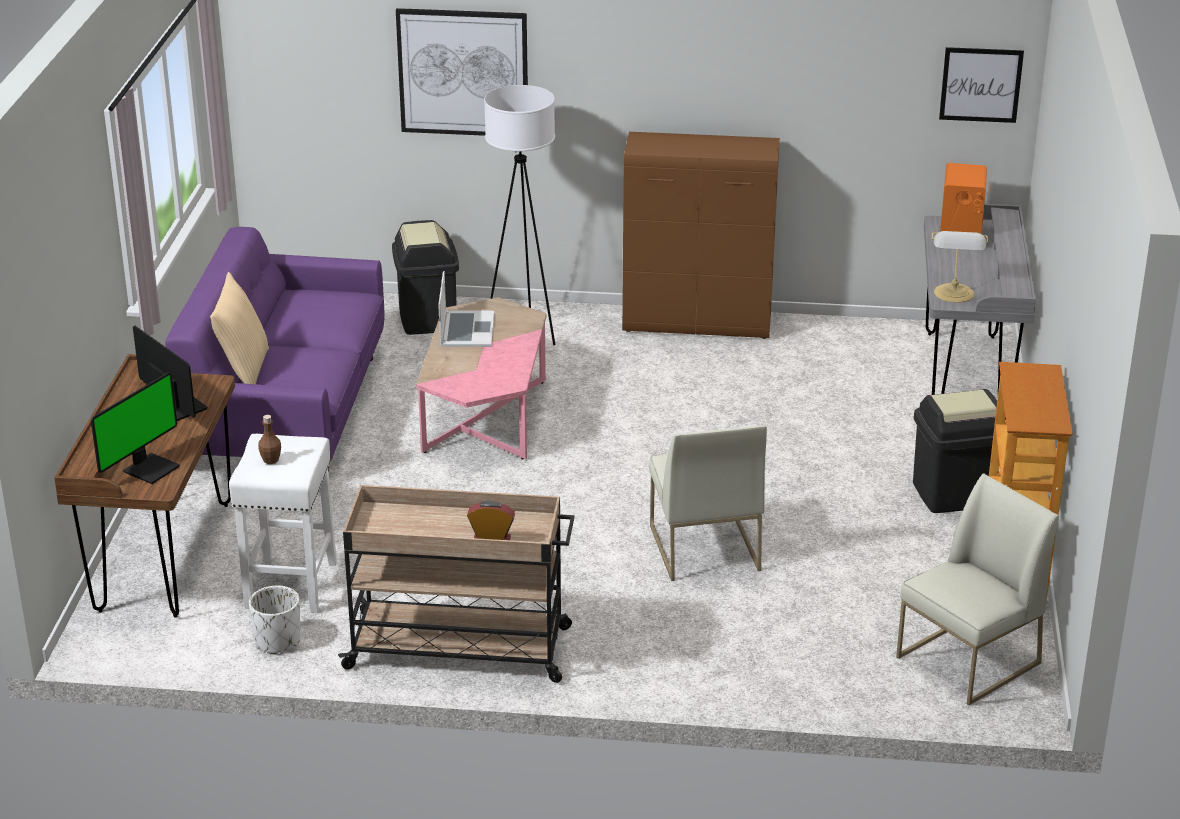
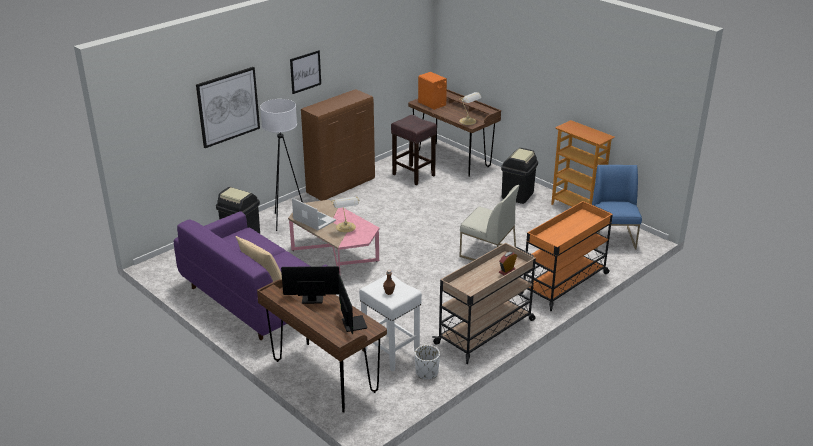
camera: 50 degrees left, 0 degrees up
white chair [896,473,1059,705] -> blue chair [592,165,642,250]
grey desk [924,204,1036,420] -> brown desk [408,89,501,177]
picture [939,47,1024,123] -> picture moved to [290,50,321,94]
none -> table lamp [331,197,359,233]
none -> brown stool [391,115,437,185]
none -> orange cart [520,201,613,311]

